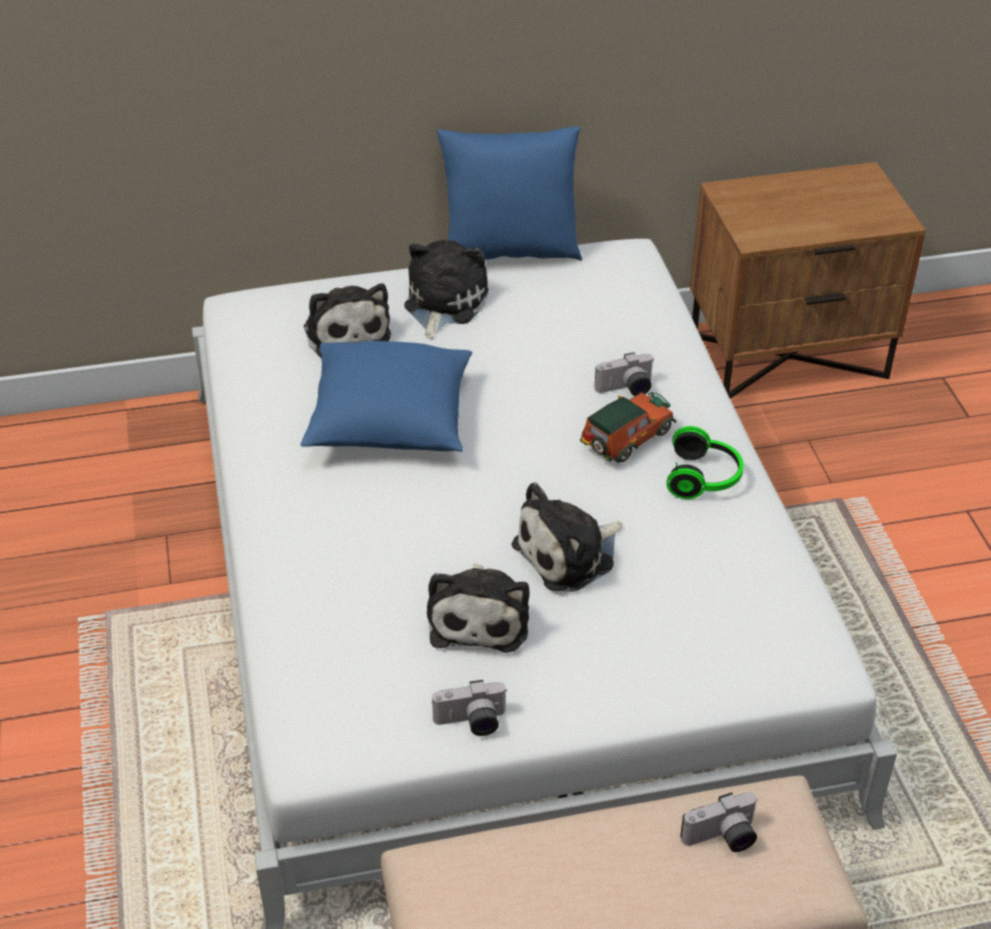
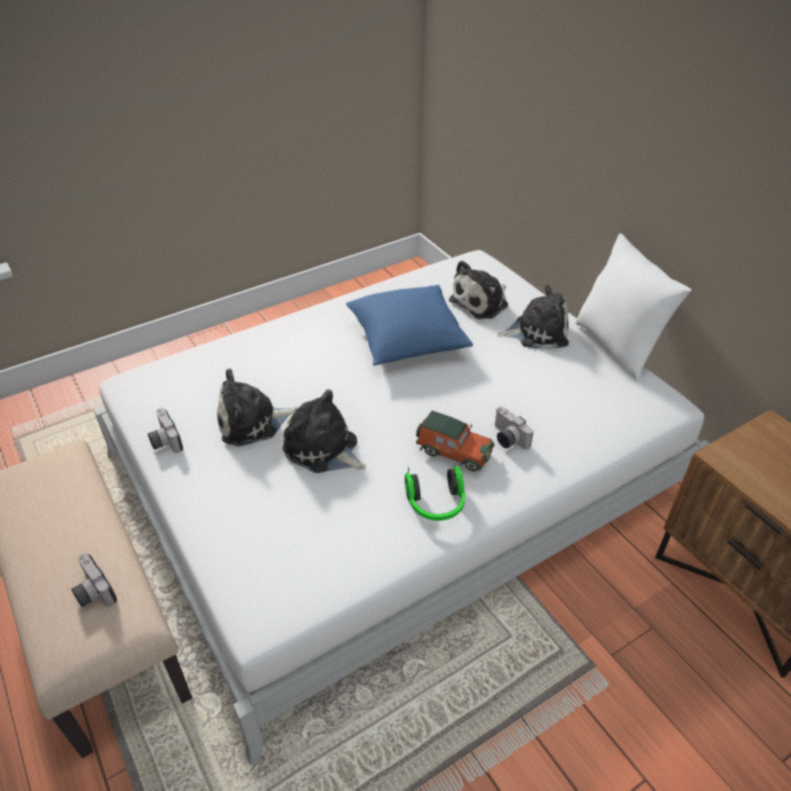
camera: 70 degrees right, 0 degrees up
blue pillow [437,126,582,261] -> white pillow [575,234,692,381]

